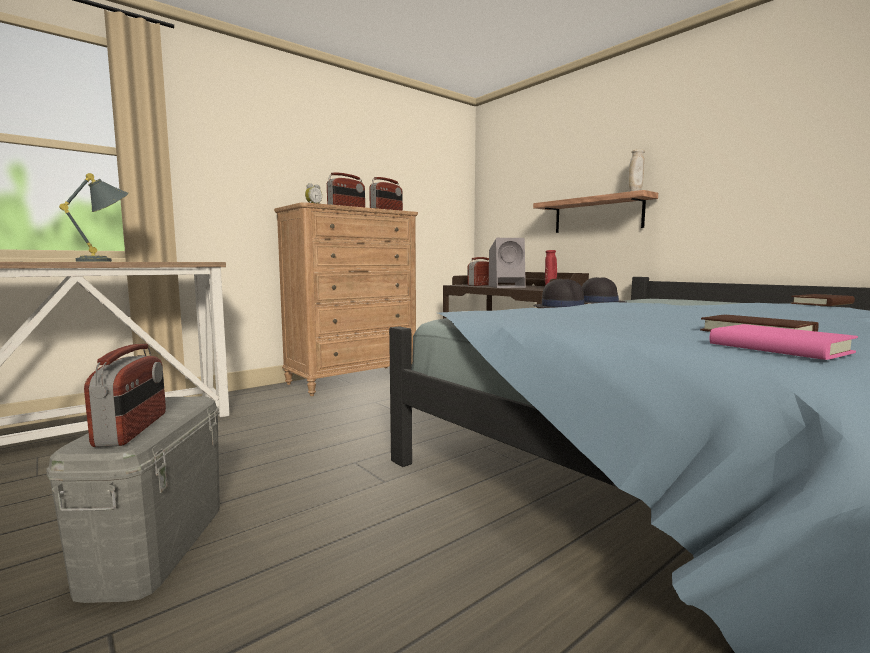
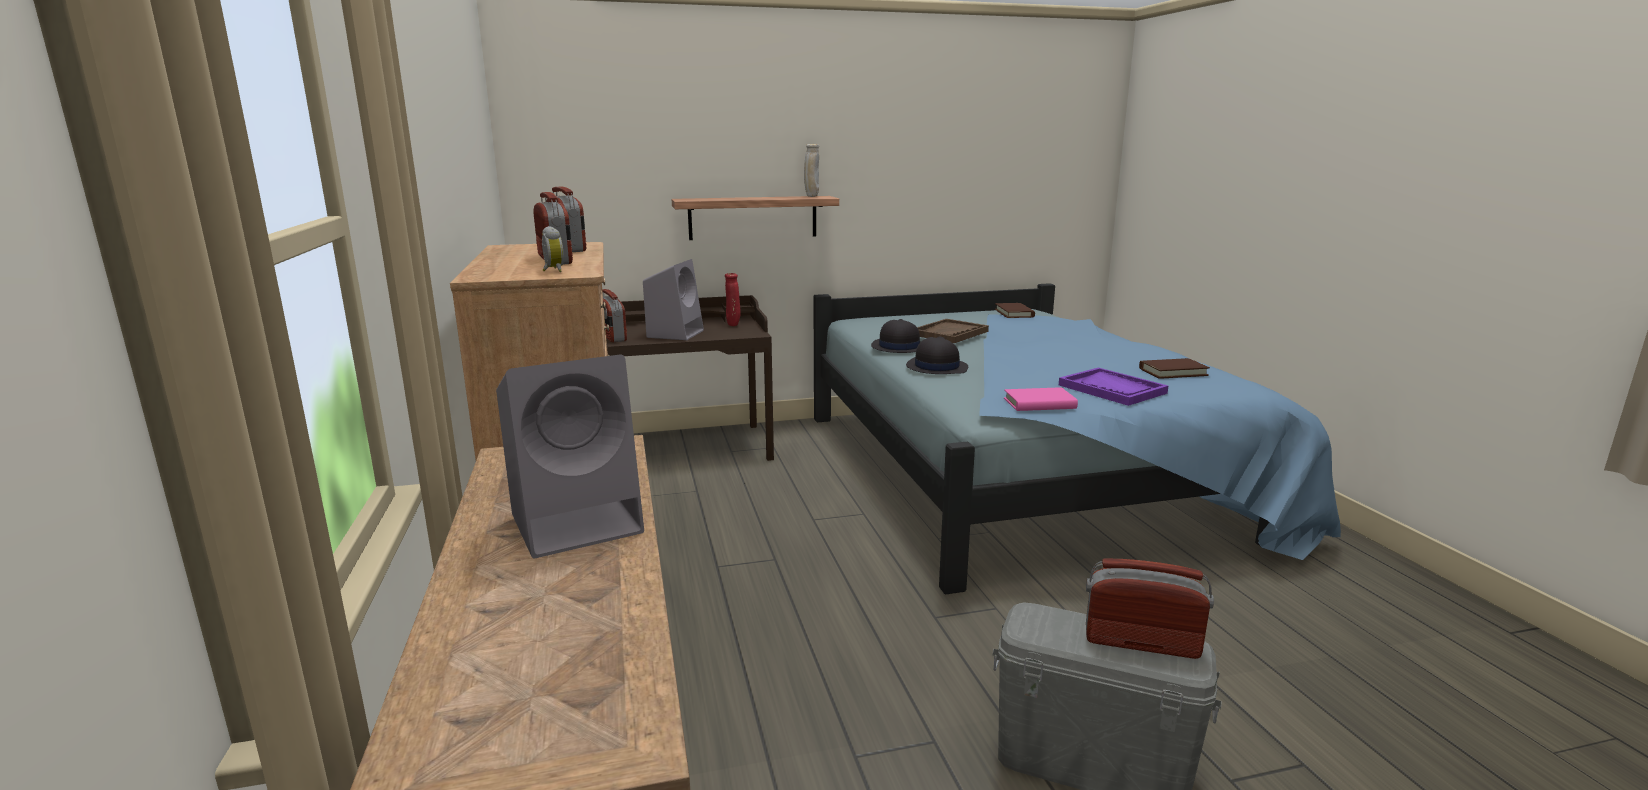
camera: 65 degrees left, 10 degrees up
grey table lamp [59,173,129,262] -> grey speaker [496,355,644,559]
pink book [710,324,858,360] -> pink book moved to [1004,387,1078,411]
none -> brown tray [917,319,989,343]
none -> purple tray [1059,367,1168,406]

